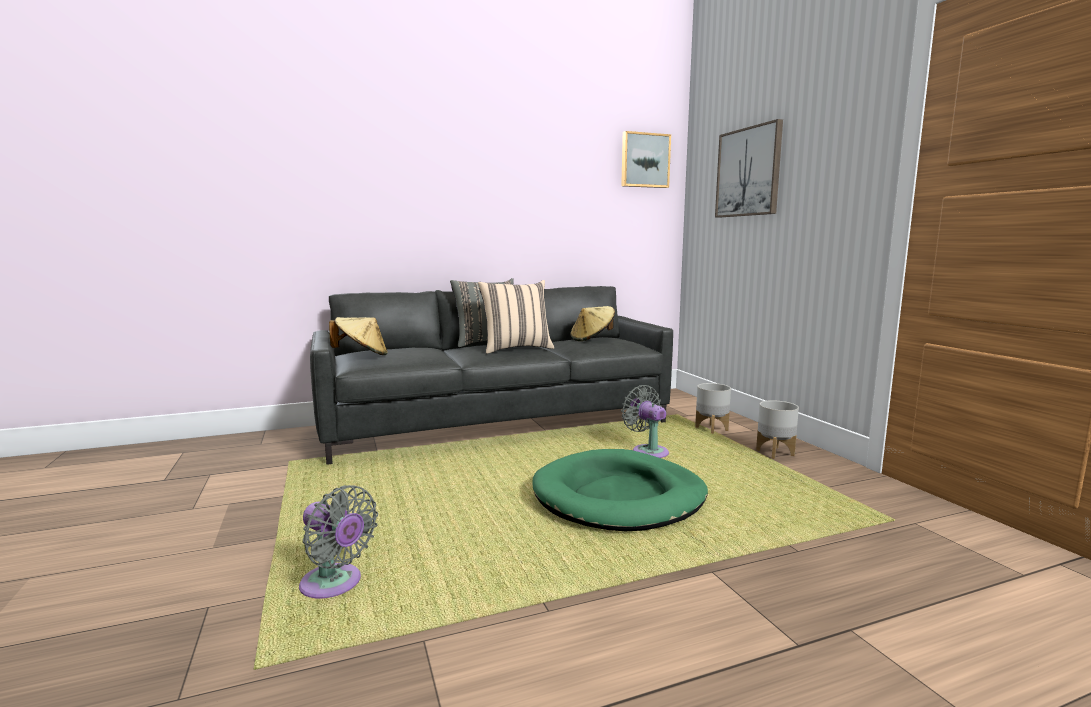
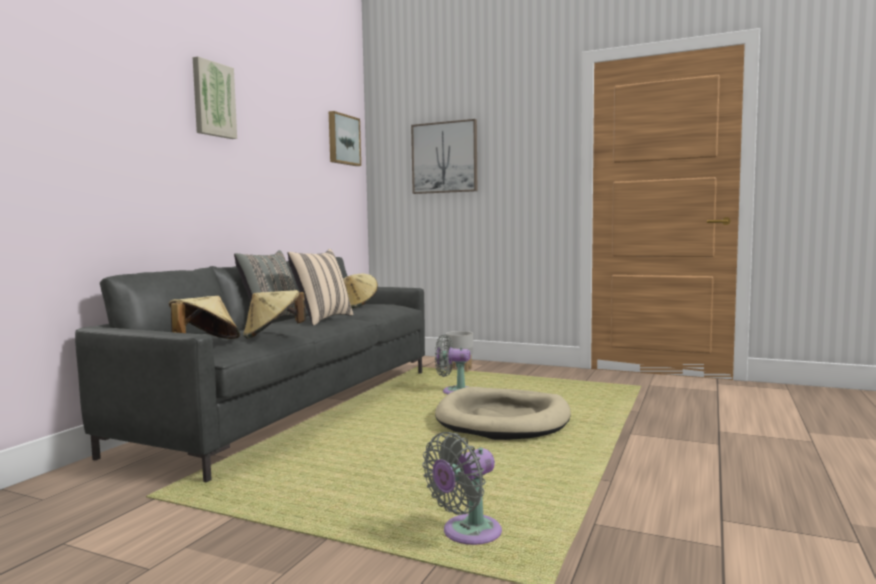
camera: 45 degrees left, 5 degrees down
grey fan [299,485,378,598] -> grey fan turned 150 degrees clockwise [422,432,502,545]
green dog bed [532,449,708,531] -> beige dog bed [435,387,571,440]
grey planter [756,400,799,459] -> none
none -> picture [193,57,237,139]
none -> beige hat [243,290,306,338]

